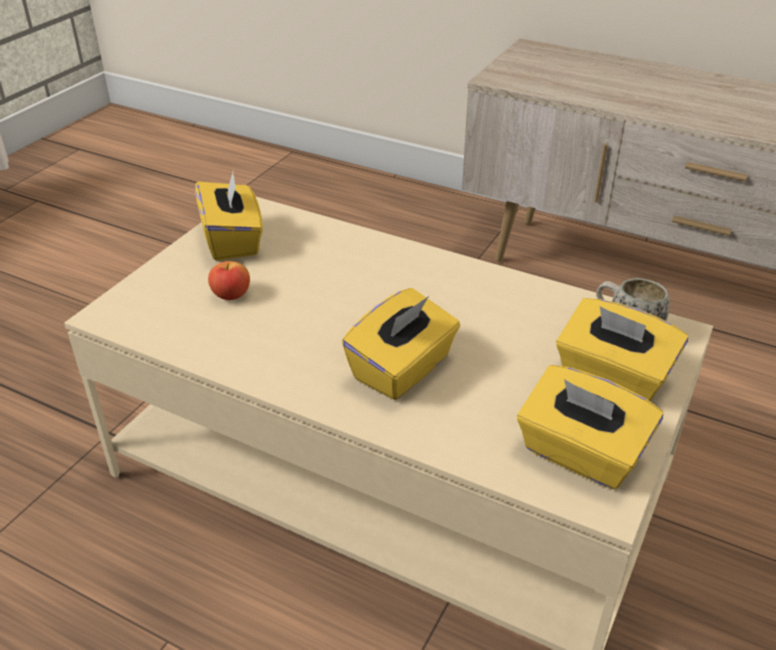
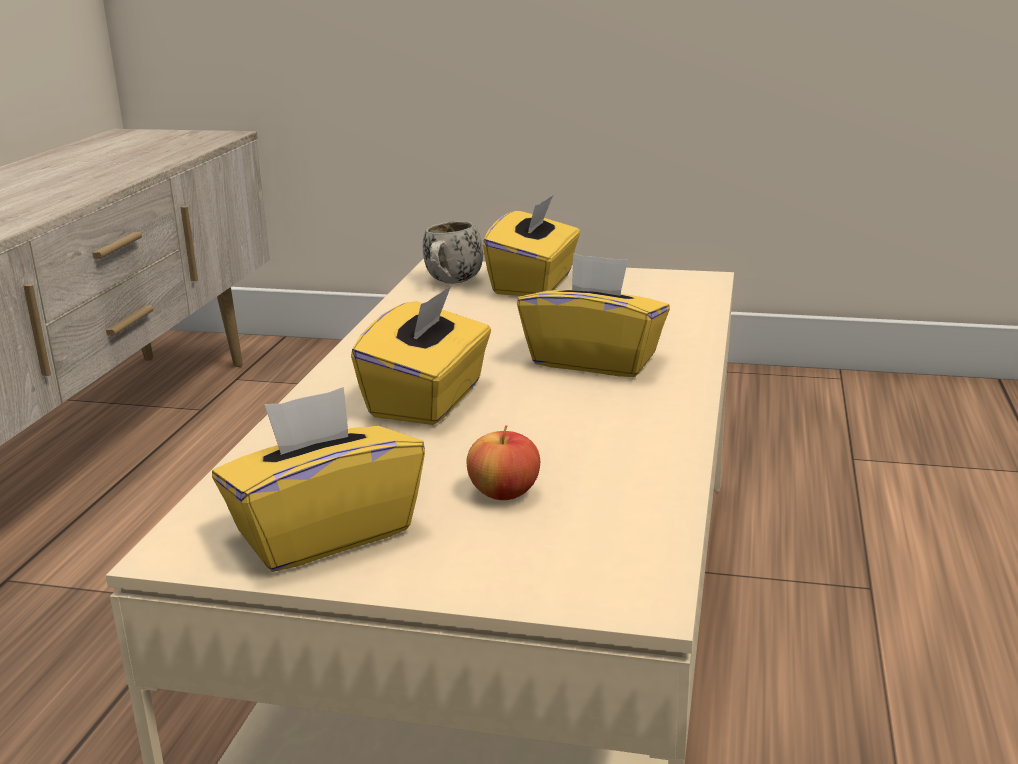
camera: 105 degrees left, 15 degrees down
yellow tissue box [517,365,664,489] -> yellow tissue box moved to [351,286,491,425]

